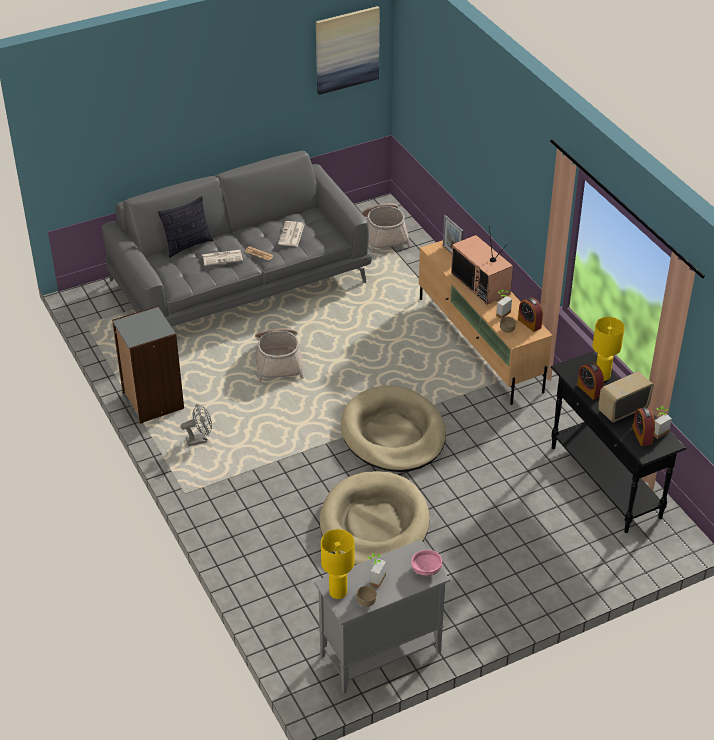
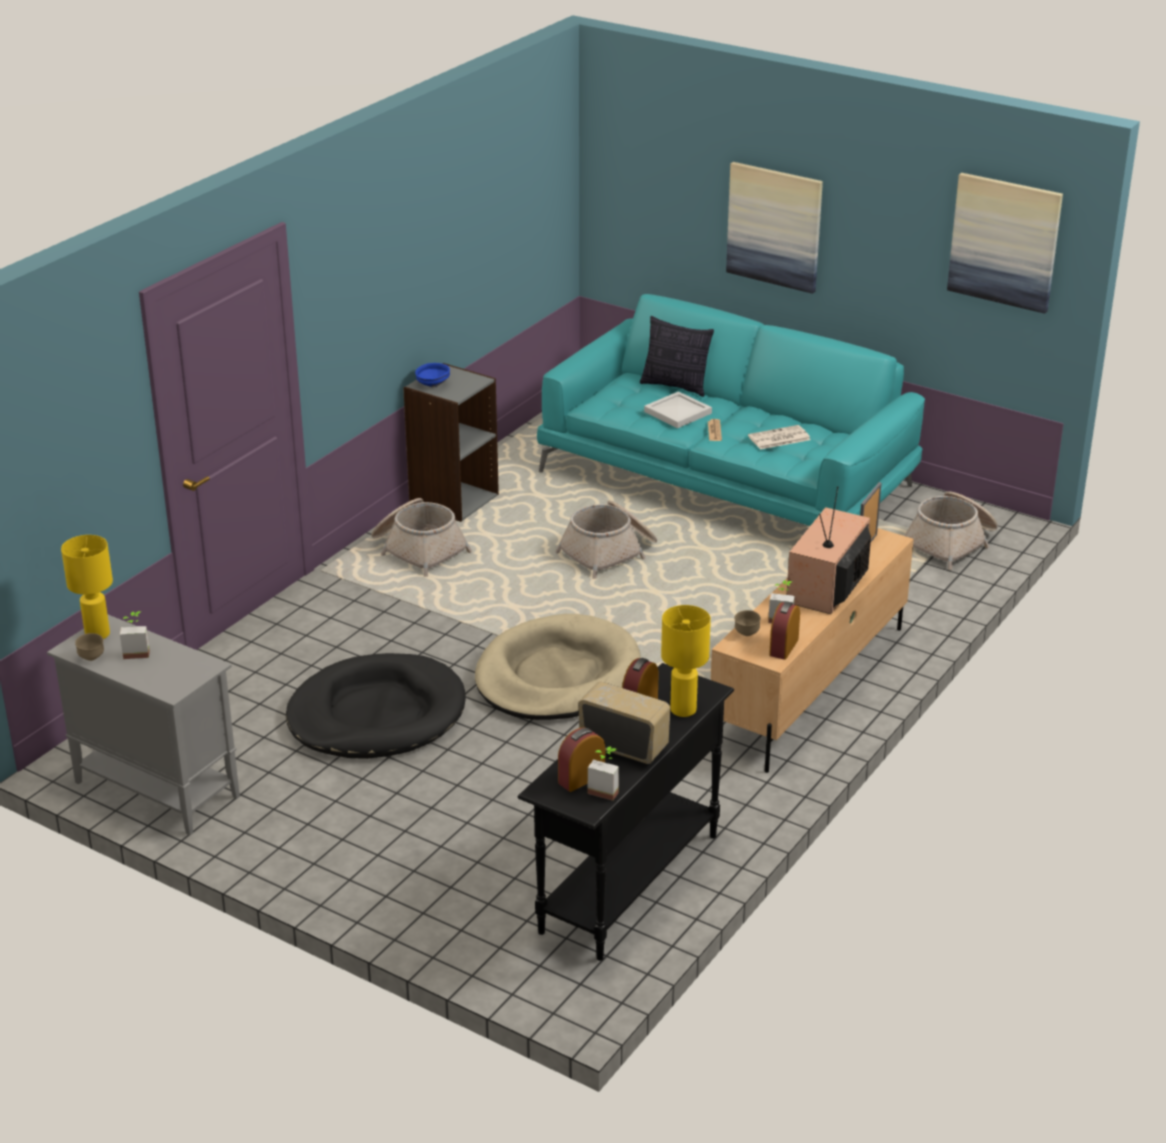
camera: 60 degrees right, 10 degrees down
grey sofa [102,151,372,327] -> turquoise sofa [537,294,925,526]
grey fan [180,404,212,446] -> basket [371,498,472,577]
newspaper [202,250,243,266] -> white tray [644,391,712,428]
beige dog bed [320,471,430,565] -> black dog bed [286,653,466,759]
pink bowl [411,550,442,576] -> none
none -> blue bowl [415,363,450,387]
none -> picture [726,162,823,294]

